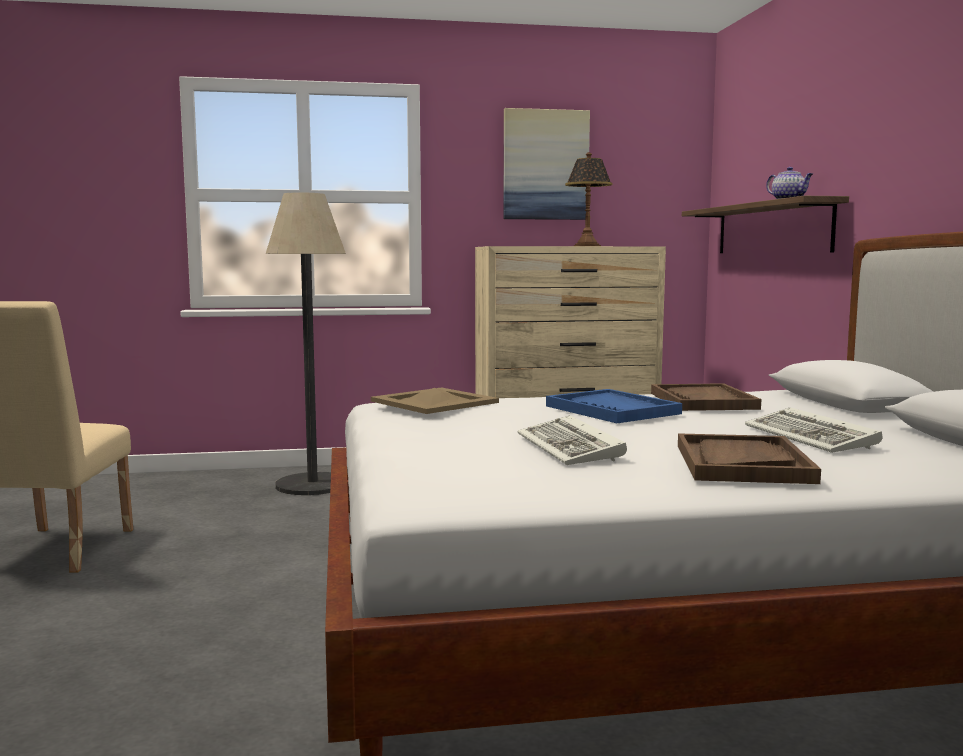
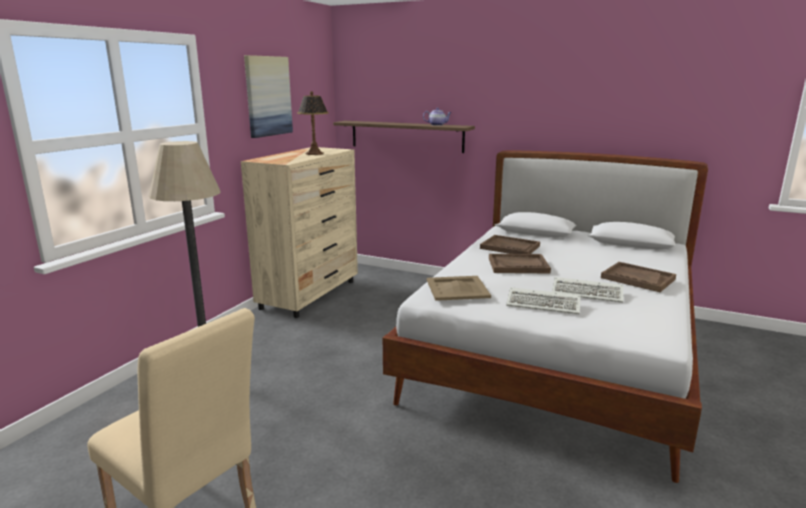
camera: 55 degrees left, 10 degrees up
blue tray [546,389,682,423] -> brown tray [489,254,551,274]
keyboard [745,407,882,453] -> keyboard moved to [506,287,581,314]

